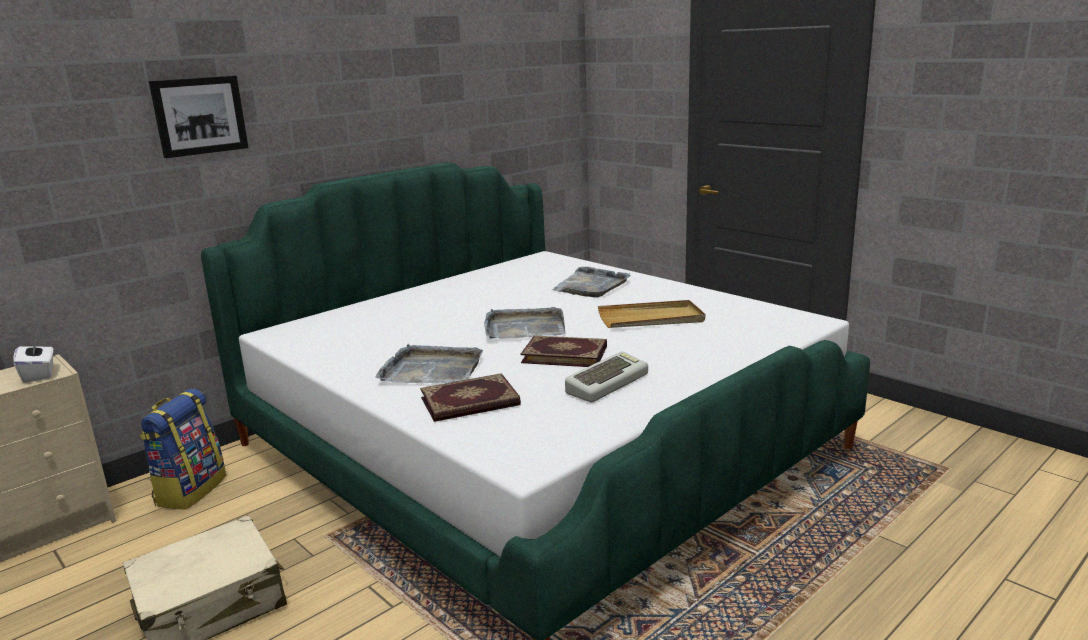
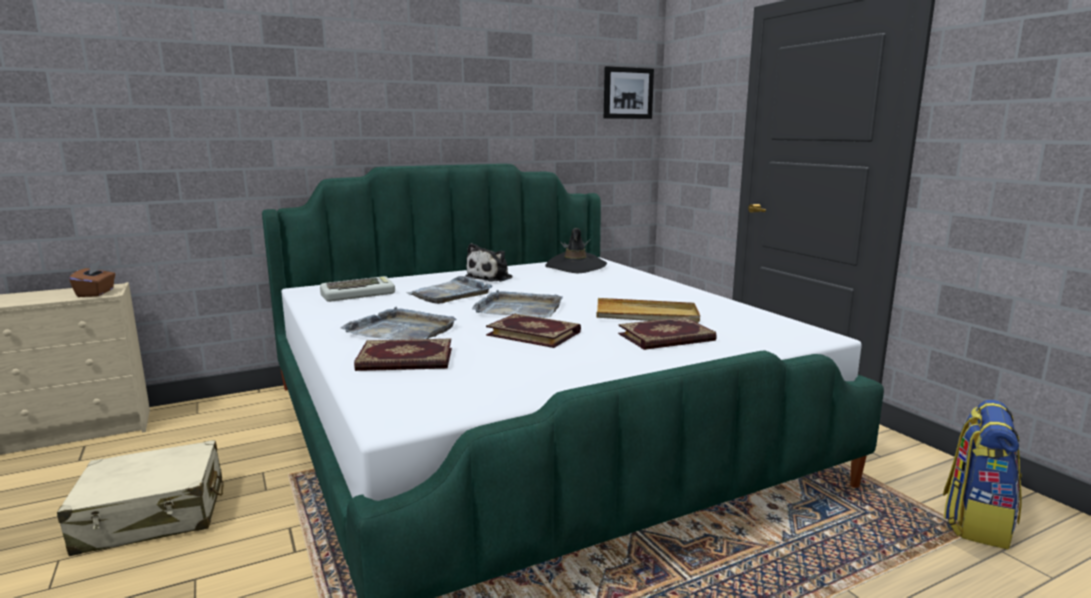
camera: 15 degrees right, 5 degrees down
white tissue box [13,336,54,383] -> brown tissue box [69,261,115,297]
backpack [140,389,226,510] -> backpack moved to [943,400,1022,549]
picture [149,75,248,158] -> picture moved to [604,66,654,119]
grey tray [552,267,630,297] -> grey tray moved to [406,276,492,304]
keyboard [565,352,648,402] -> keyboard moved to [320,276,395,302]
none -> plush toy [465,243,512,282]
none -> black hat [545,228,607,273]
none -> book [618,317,717,350]

